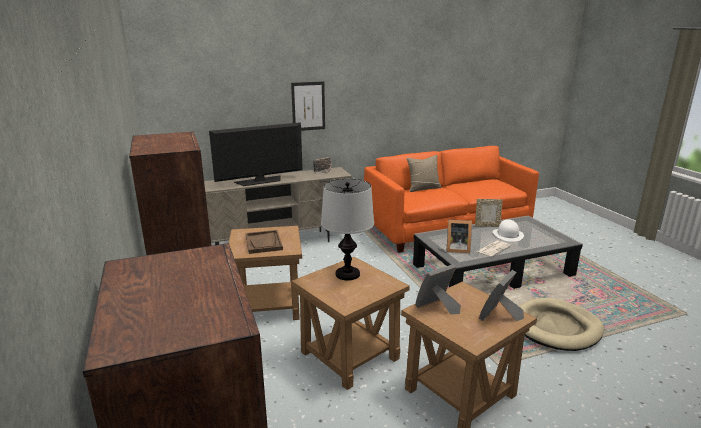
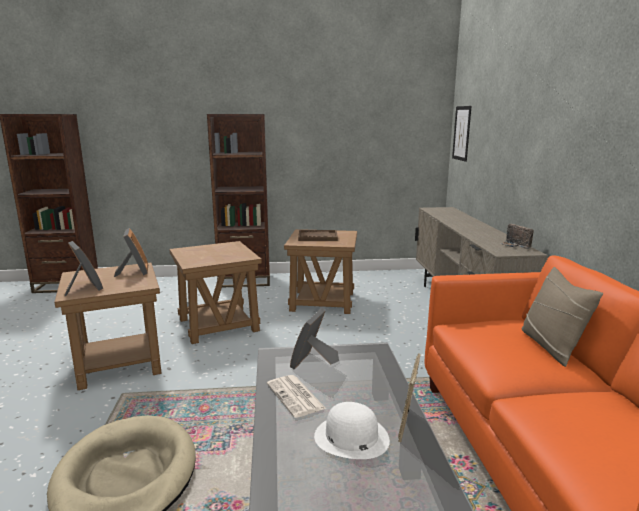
camera: 105 degrees right, 5 degrees down
television [209,122,303,186] -> none
picture [291,81,325,131] -> picture moved to [452,106,472,162]
table lamp [321,179,374,281] -> none

